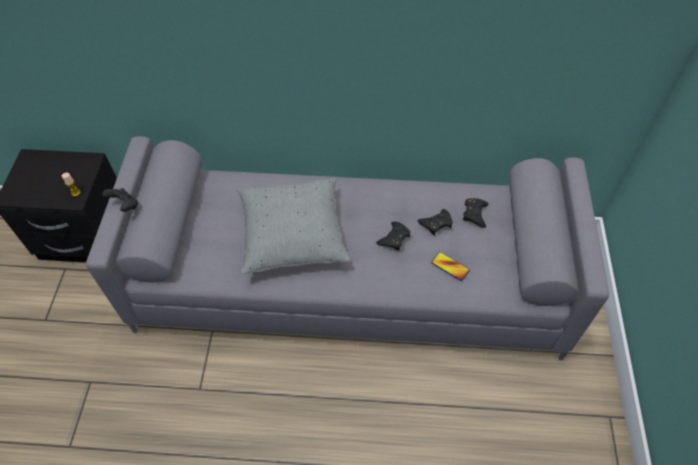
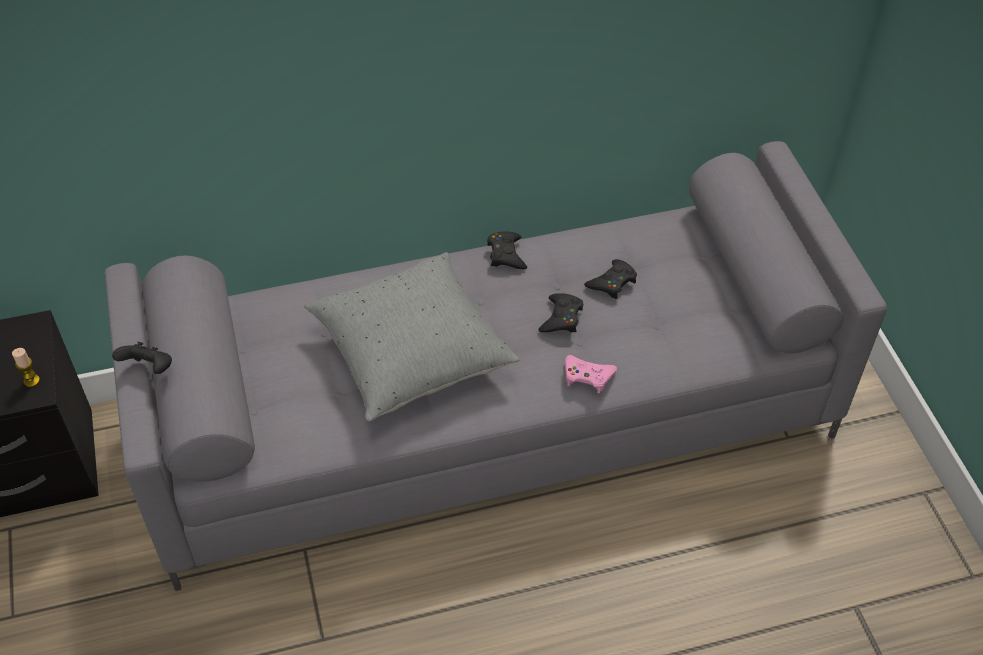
camera: 20 degrees left, 5 degrees down
phone [431,252,470,281] -> none
black game controller [463,198,489,228] -> black game controller moved to [487,231,527,269]
none -> pink game controller [565,355,617,394]

